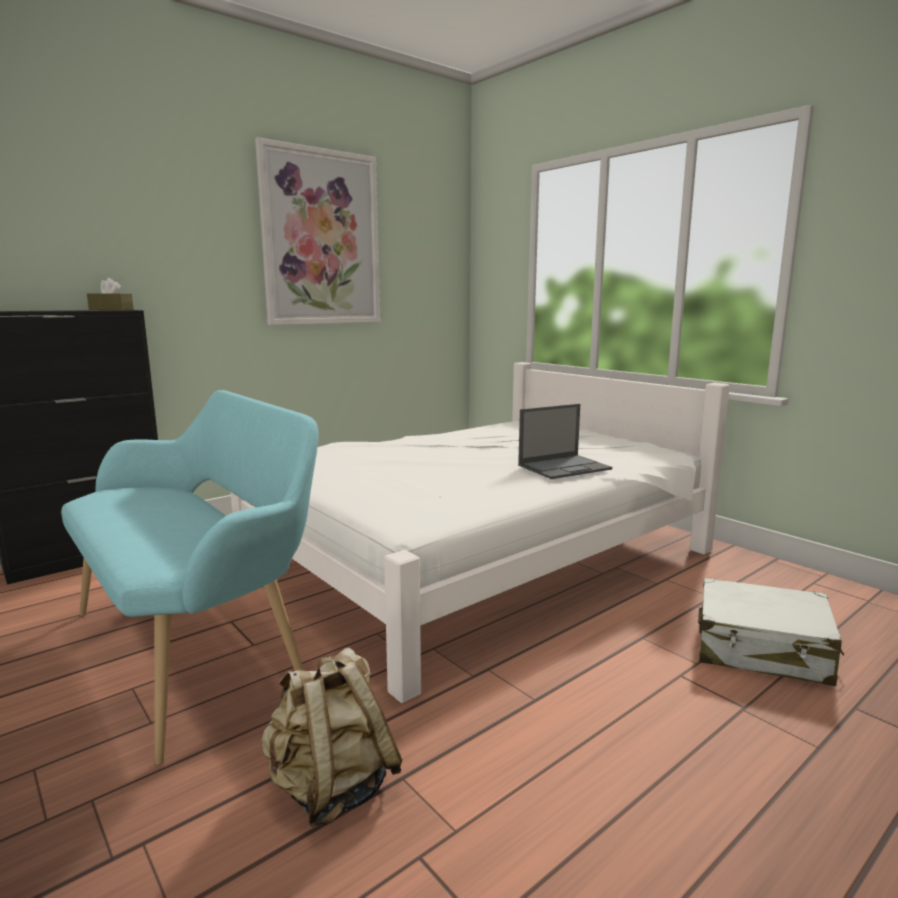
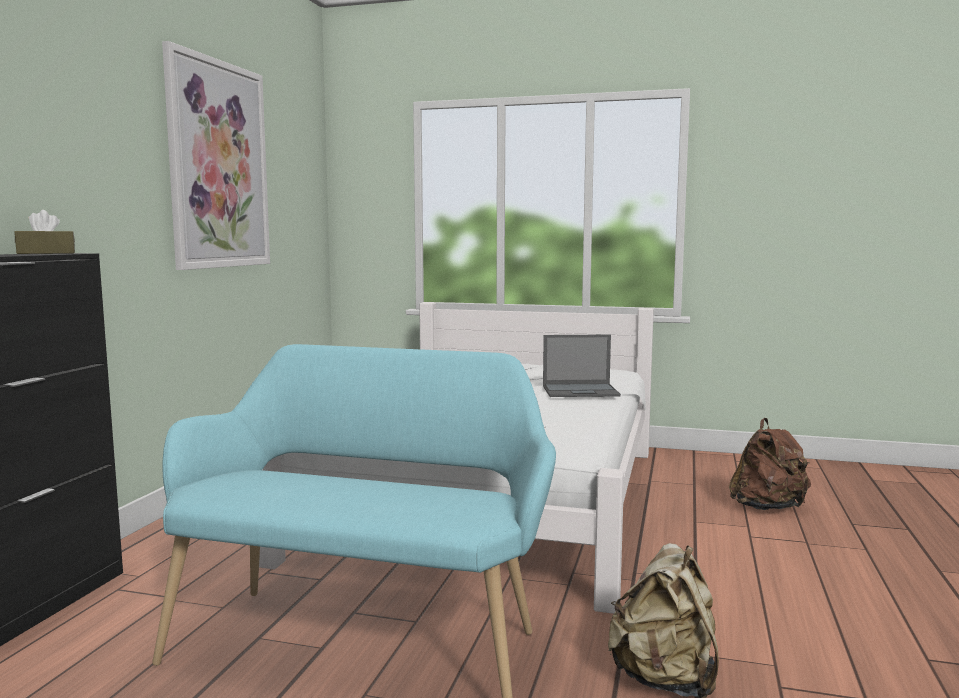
camera: 35 degrees left, 5 degrees down
laptop [518,404,612,479] -> laptop turned 60 degrees clockwise [543,335,621,397]
white suitcase [698,578,844,686] -> brown backpack [729,418,811,510]

